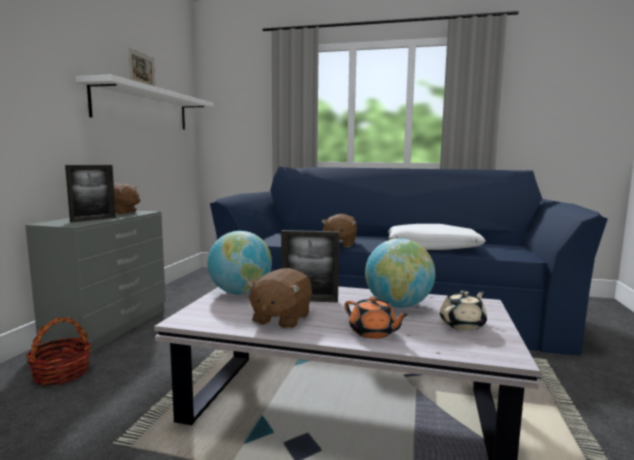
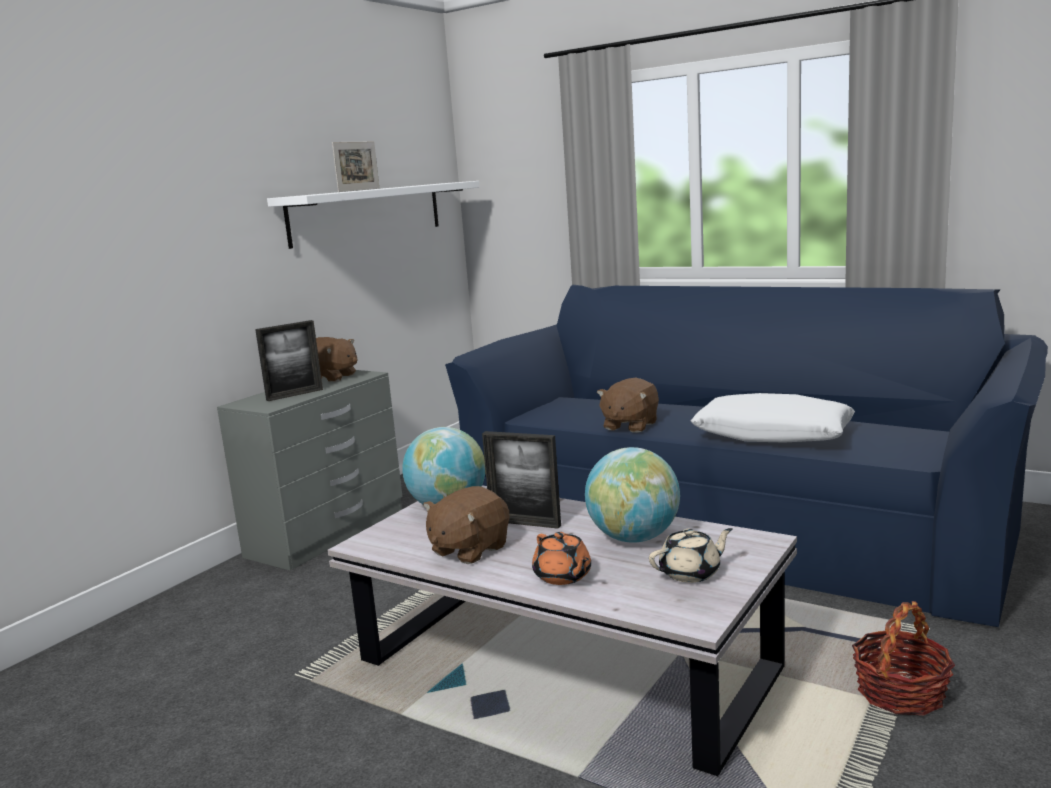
camera: 20 degrees right, 5 degrees up
basket [26,317,92,385] -> basket moved to [852,601,955,715]

